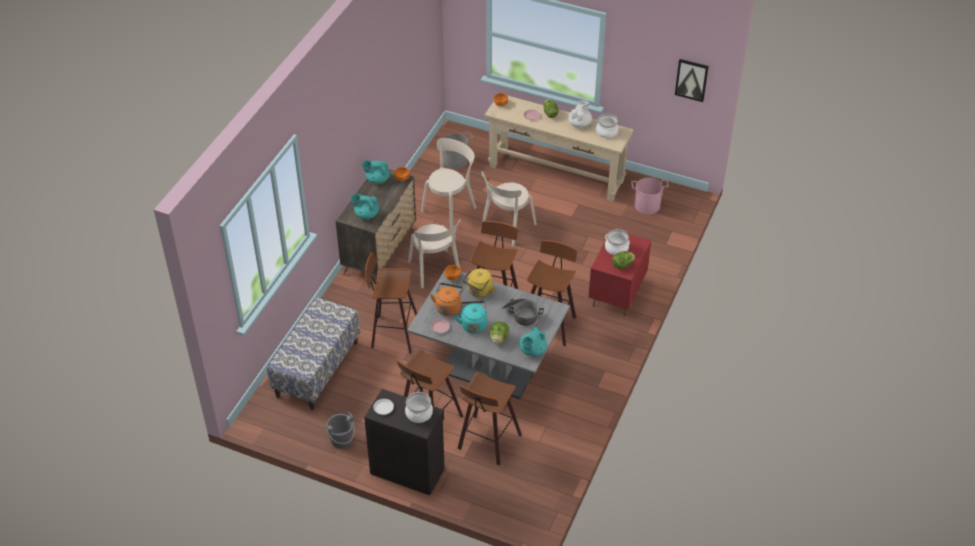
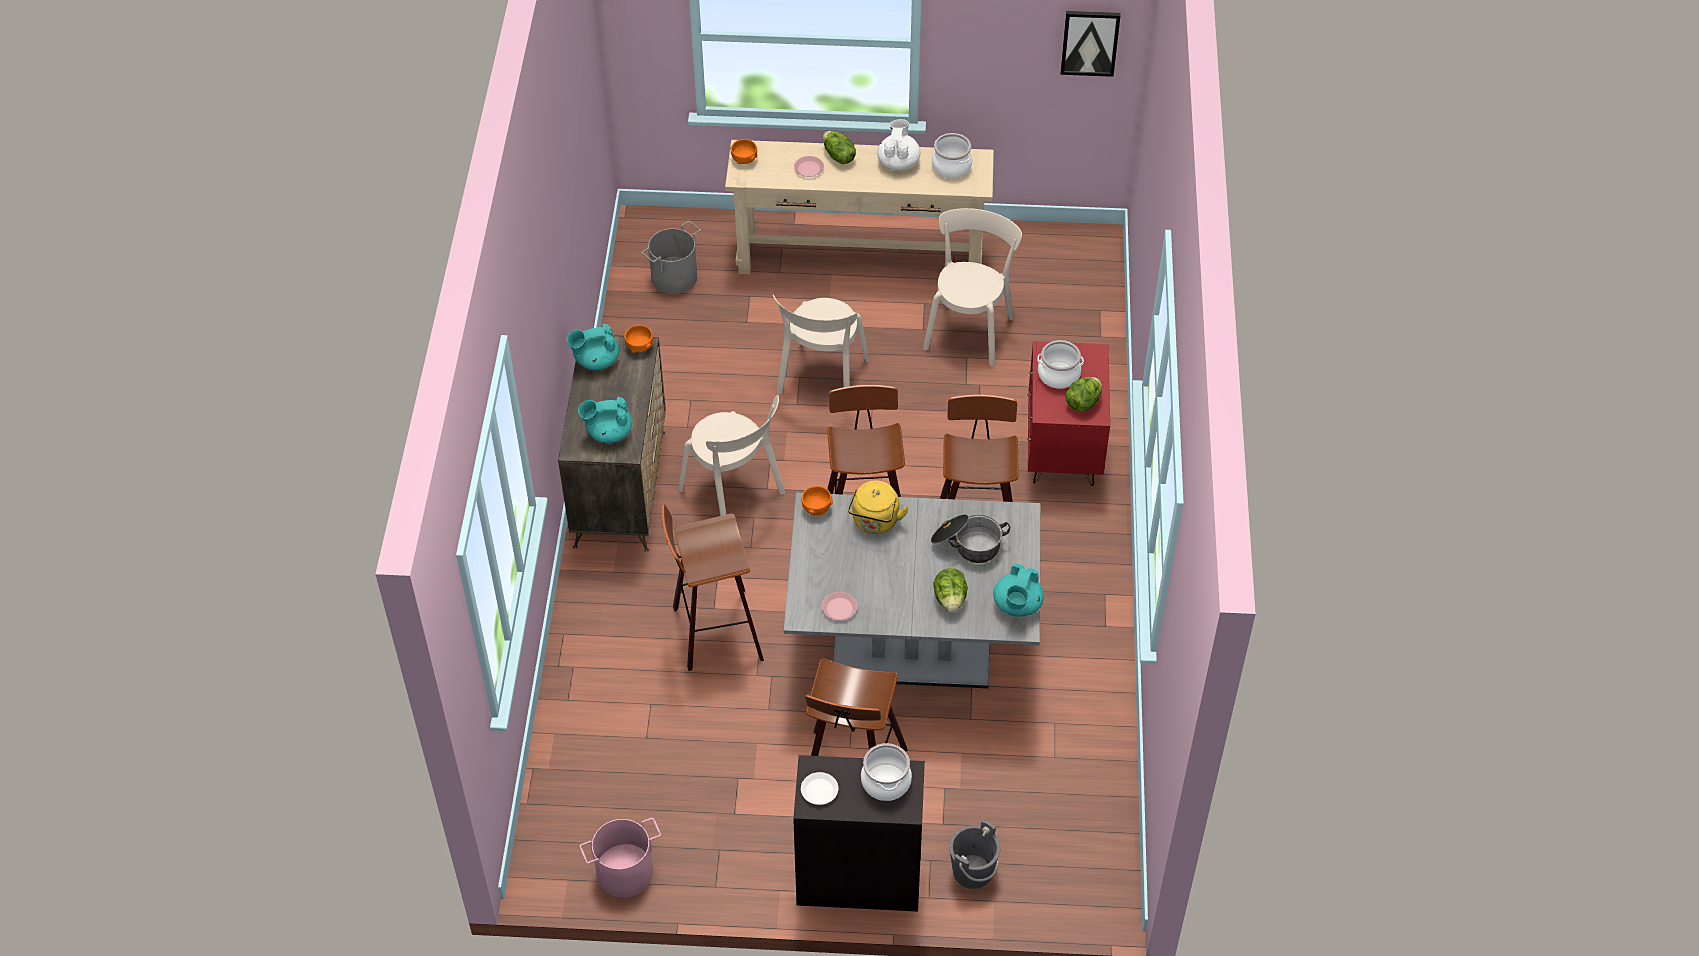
camera: 20 degrees left, 5 degrees up
bench [267,297,361,410] -> none
grey bucket [325,412,355,449] -> grey bucket moved to [949,819,1000,889]
beige chair [421,138,477,228] -> beige chair moved to [923,208,1022,366]
orange kettle [430,283,463,316] -> none
turquoise kettle [455,301,487,333] -> none
stool [457,371,522,466] -> none
pink bucket [631,178,669,214] -> pink bucket moved to [579,818,661,897]

